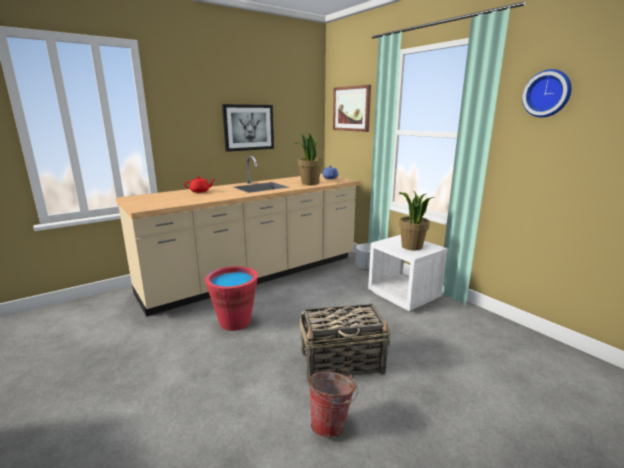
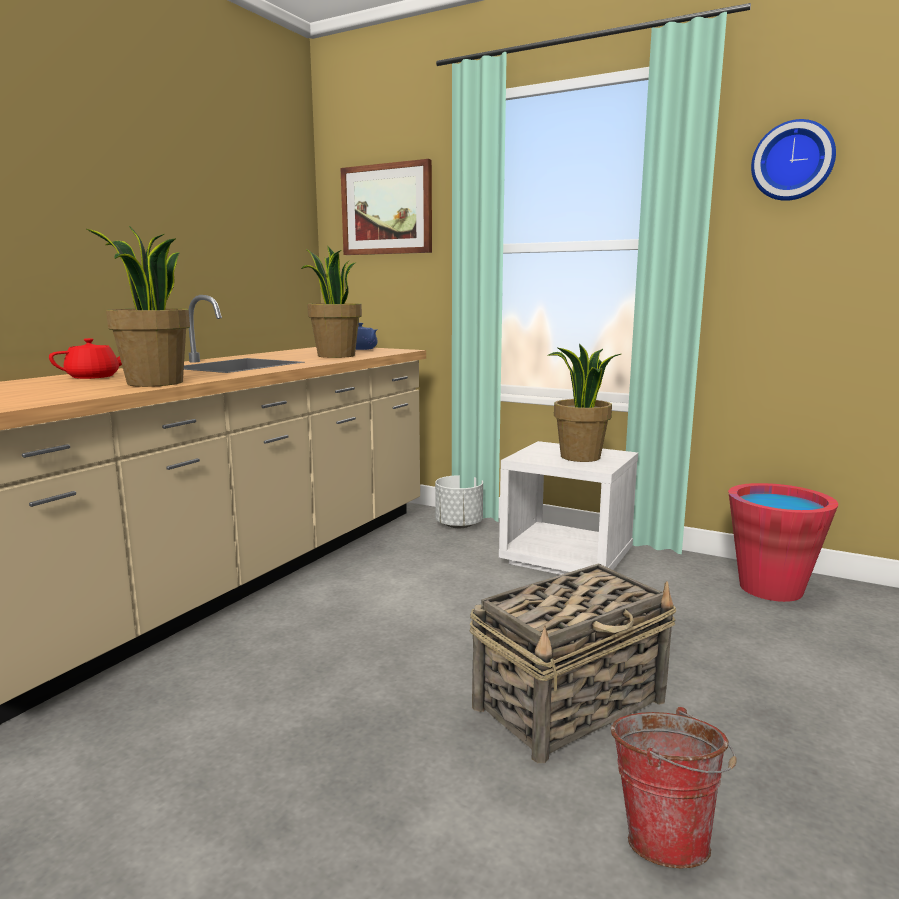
camera: 25 degrees left, 5 degrees down
red bucket [205,266,258,331] -> red bucket moved to [728,483,838,602]
picture [222,104,274,152] -> none
none -> potted plant [87,226,190,387]

